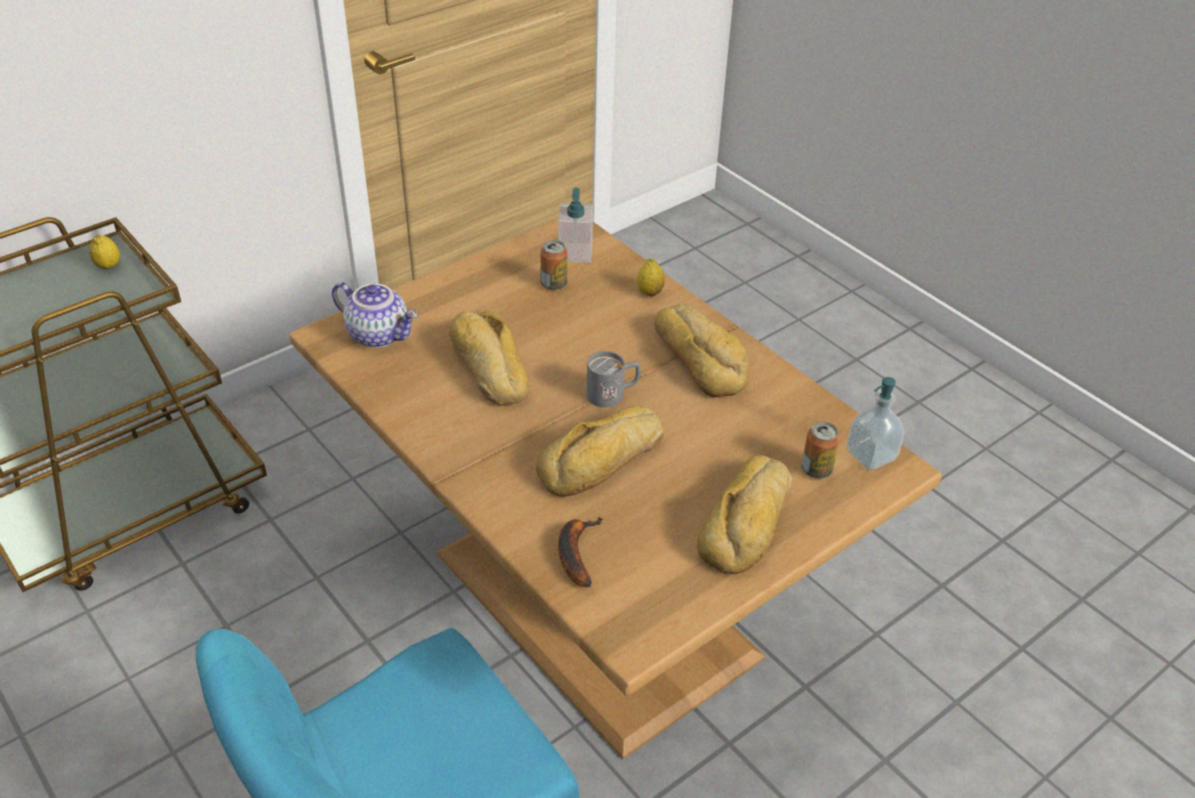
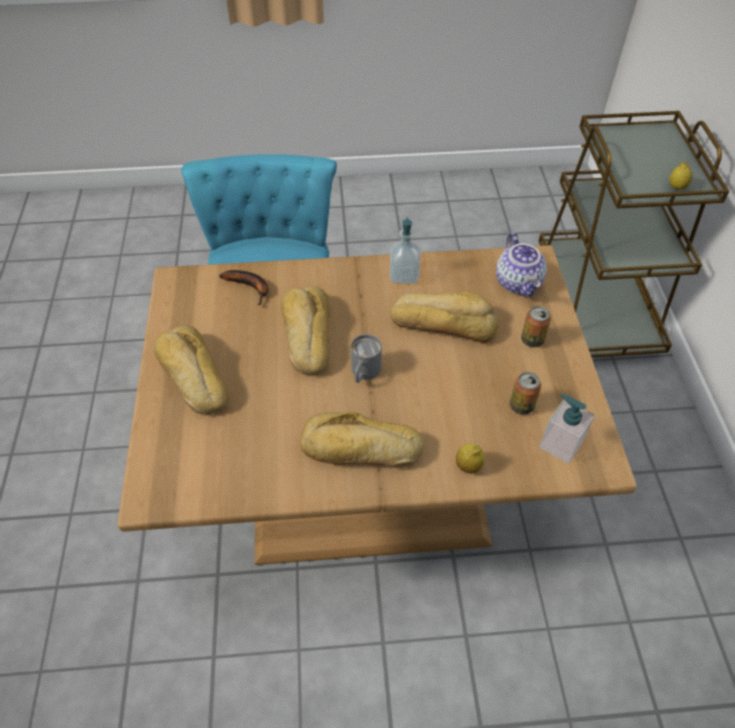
camera: 125 degrees right, 10 degrees up
teapot [332,282,418,348] -> teapot turned 75 degrees counterclockwise [496,232,547,297]
can [801,422,840,479] -> can moved to [521,306,551,347]
soap dispenser [846,377,905,470] -> soap dispenser moved to [389,217,420,284]

